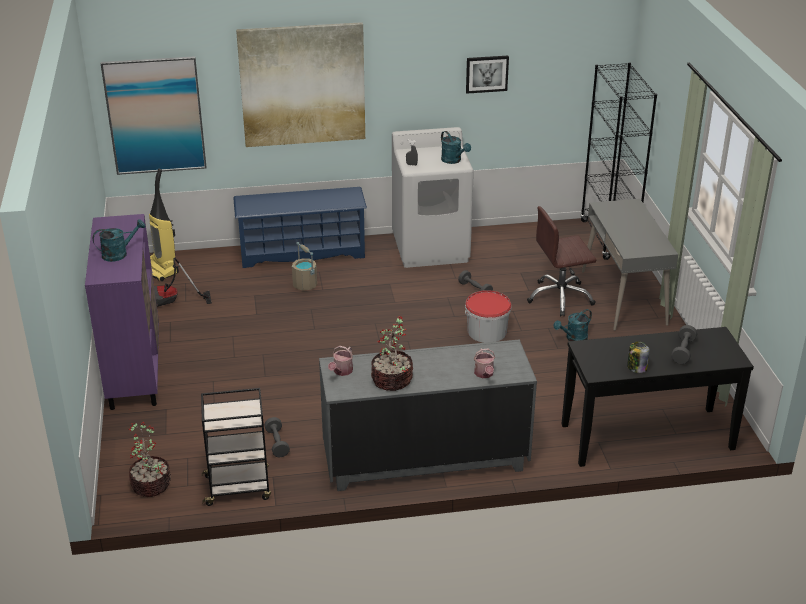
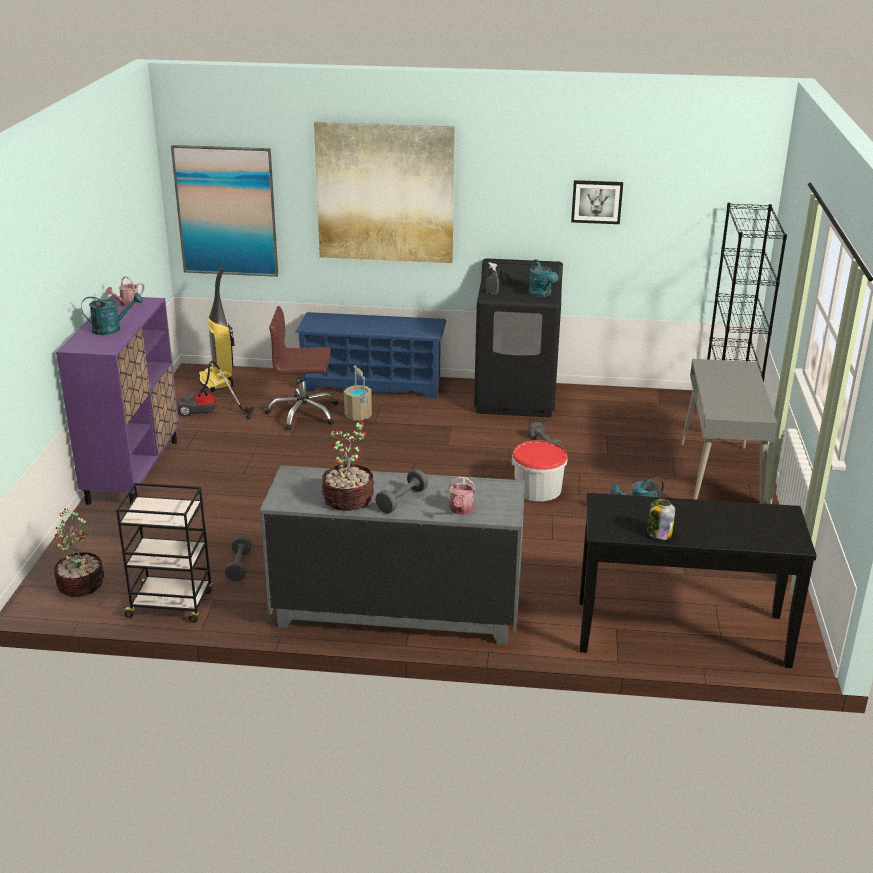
camera: 15 degrees right, 5 degrees down
watering can [328,346,353,376] -> watering can moved to [105,276,144,307]
white washing machine [392,127,474,268] -> black washing machine [474,258,563,417]
brown office chair [527,206,596,317] -> brown office chair moved to [265,306,338,430]
grey dumbbell [671,325,697,364] -> grey dumbbell moved to [375,469,428,513]

